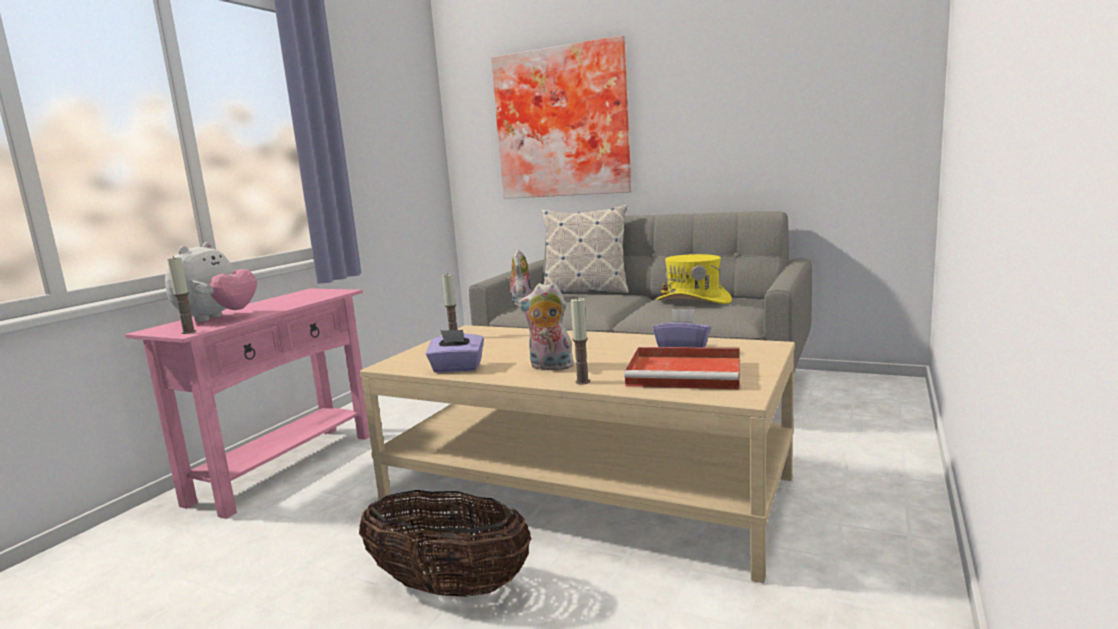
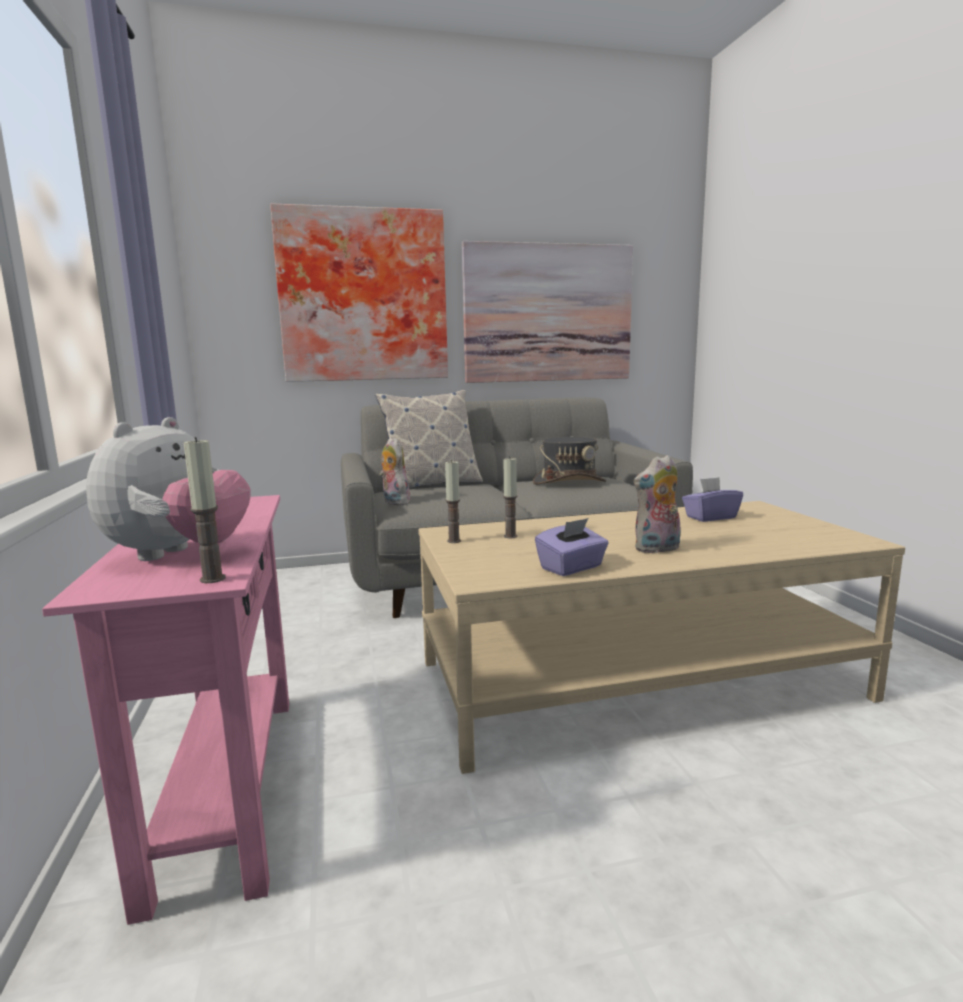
camera: 40 degrees left, 0 degrees up
plush toy [165,242,257,322] -> plush toy turned 45 degrees clockwise [86,417,251,561]
basket [359,490,531,597] -> none
candle [571,297,590,385] -> candle moved to [503,456,518,538]
red tray [624,347,740,389] -> none
yellow hat [657,254,732,304] -> grey hat [533,437,606,485]
none -> picture [462,241,633,383]

